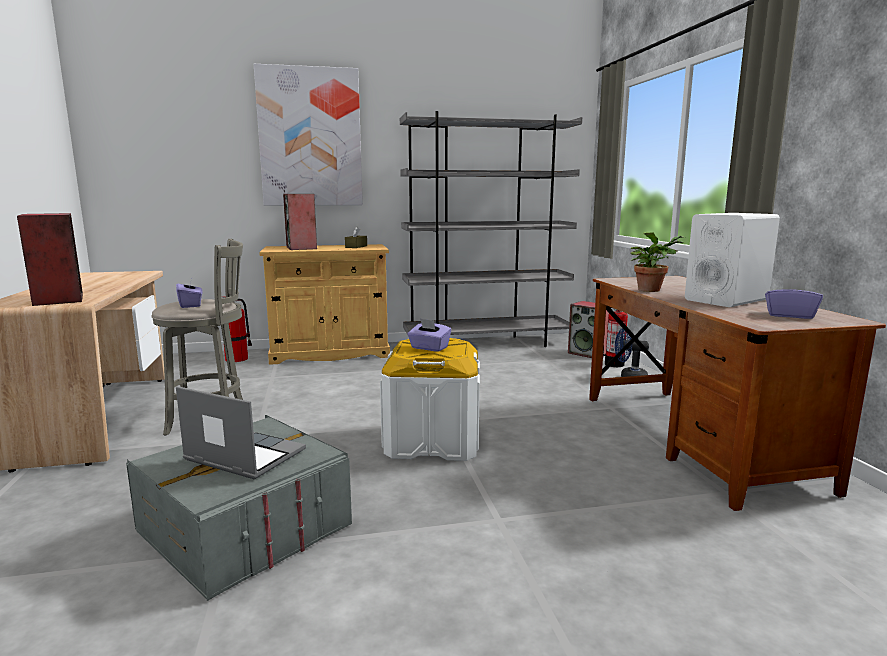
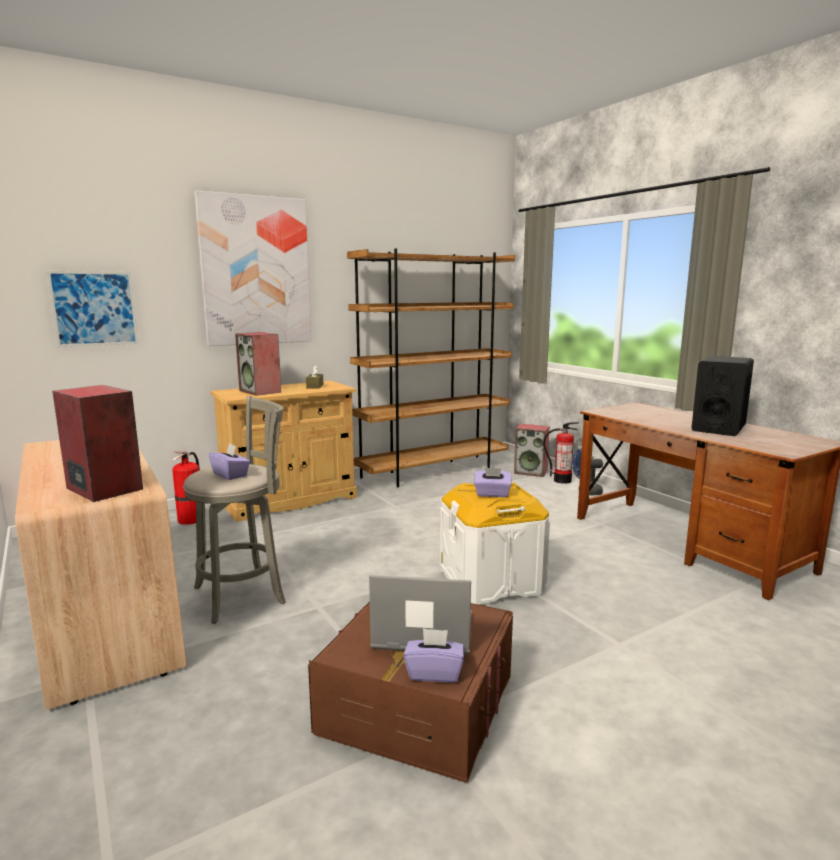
camera: 20 degrees left, 0 degrees up
grey storage box [126,415,352,601] -> brown storage box [308,601,513,783]
grey bookcase [400,111,582,347] -> brown bookcase [347,248,515,487]
potted plant [630,232,685,292] -> none
white speaker [685,213,780,307] -> black speaker [692,356,754,436]
purple tissue box [765,278,823,319] -> purple tissue box moved to [404,628,464,683]
none -> picture [47,271,138,347]

